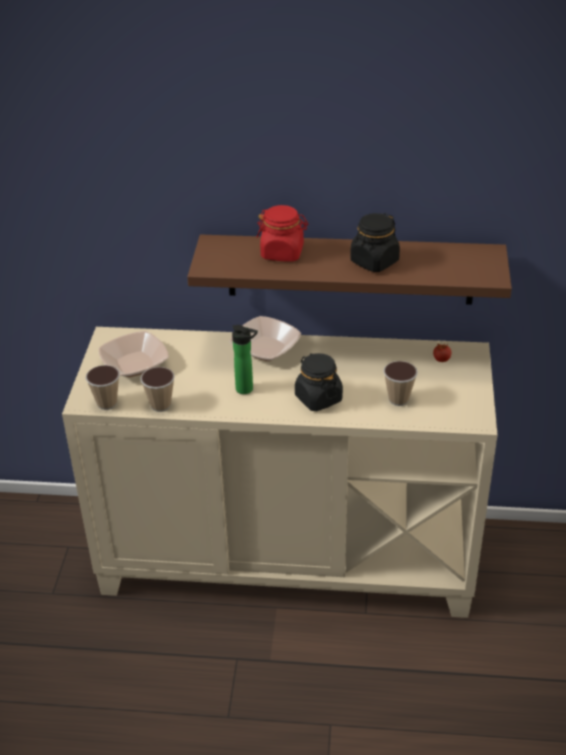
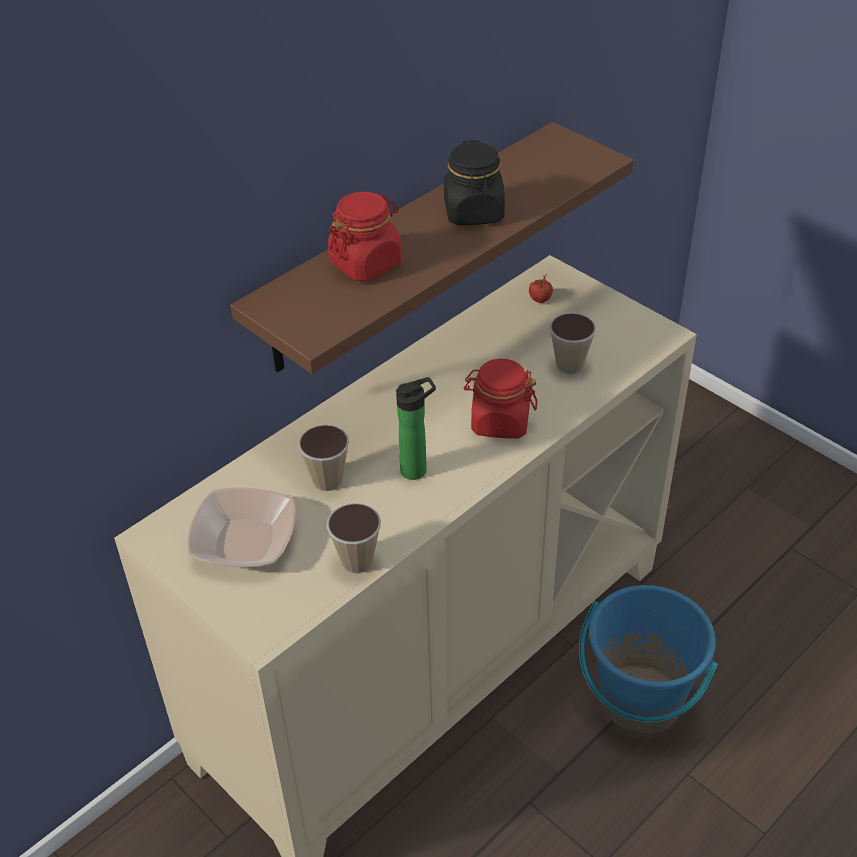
camera: 50 degrees left, 5 degrees up
cup [86,365,120,410] -> cup moved to [298,425,349,491]
bowl [229,316,301,361] -> none
black jar [295,353,343,411] -> red jar [464,359,538,439]
none -> blue bucket [579,585,718,734]

